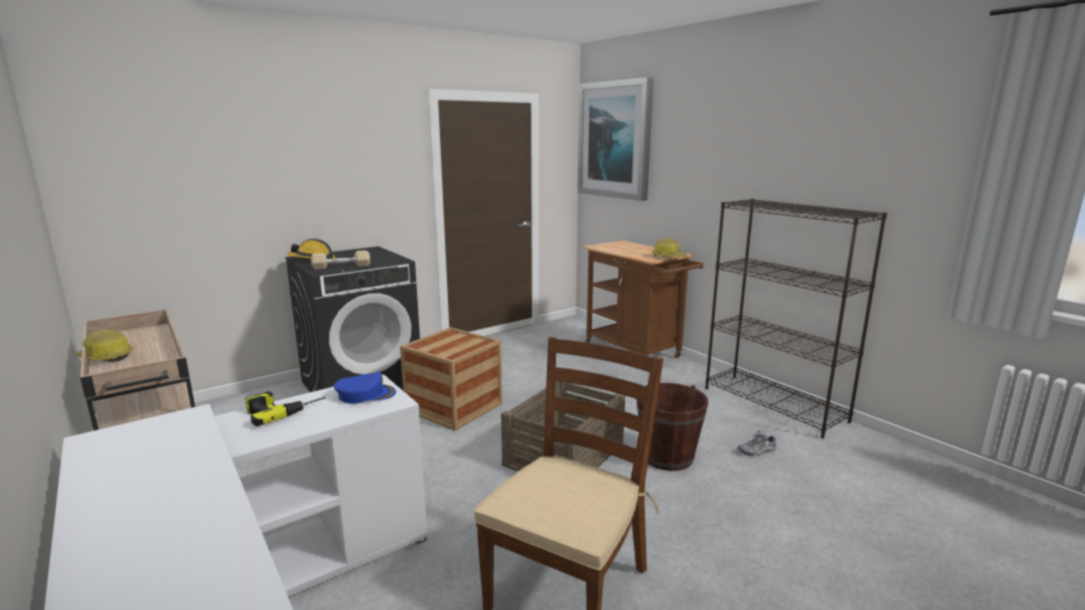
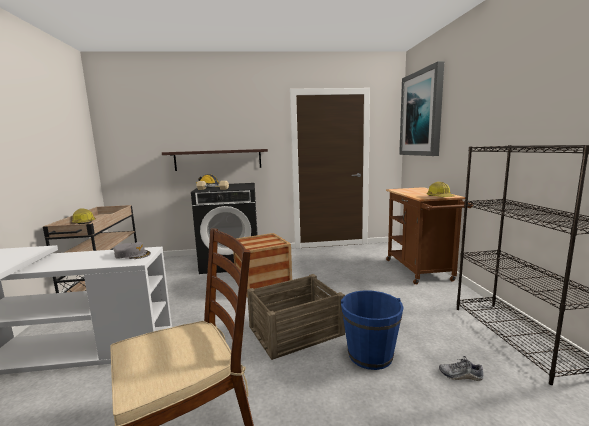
camera: 30 degrees right, 5 degrees down
power drill [245,391,326,427] -> none
blue cap [334,372,396,404] -> grey cap [113,242,151,259]
brown bucket [637,383,708,471] -> blue bucket [341,290,404,370]
none -> shelf [162,149,268,171]

